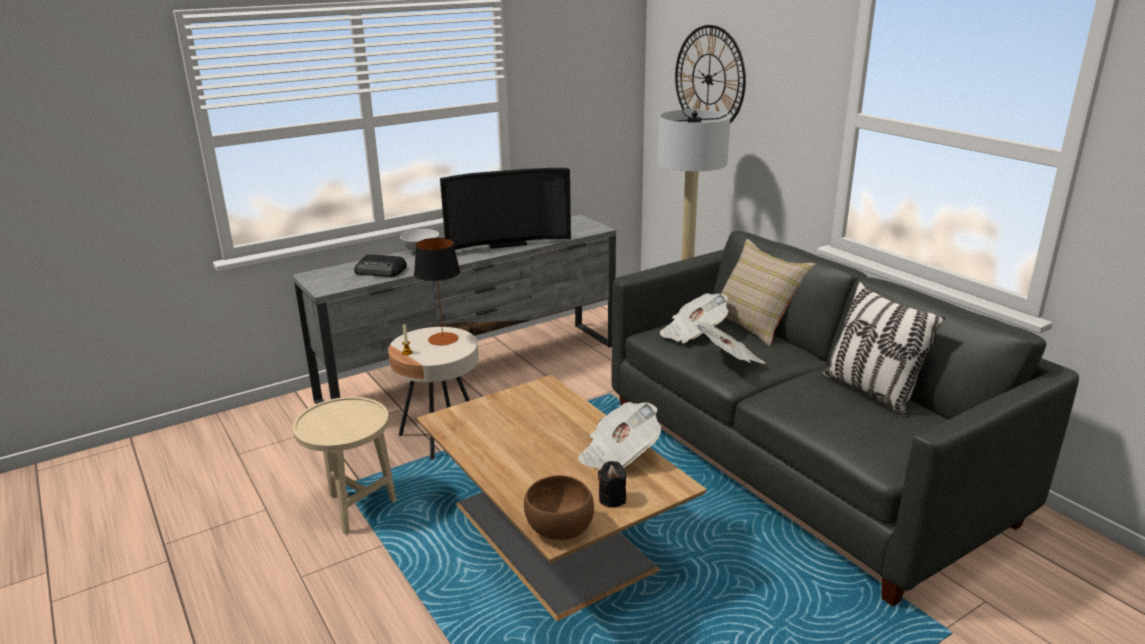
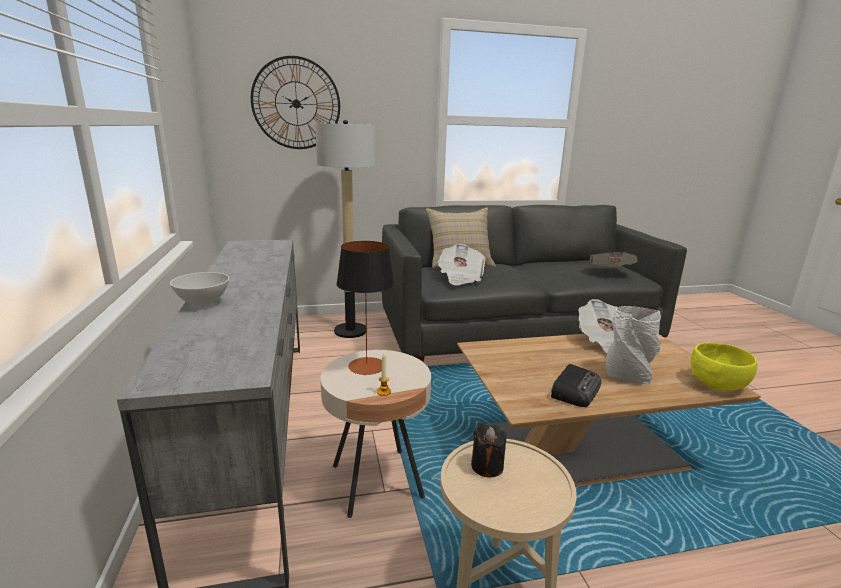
camera: 70 degrees left, 5 degrees down
radio [354,254,407,277] -> radio moved to [551,364,601,407]
television [440,168,571,250] -> none
brown bowl [524,475,594,540] -> yellow bowl [691,342,757,391]
black candle [598,461,626,508] -> black candle moved to [471,423,506,478]
newspaper [694,322,766,364] -> newspaper moved to [590,252,638,267]
pillow [822,282,945,416] -> none
none -> grey vase [606,306,661,384]

